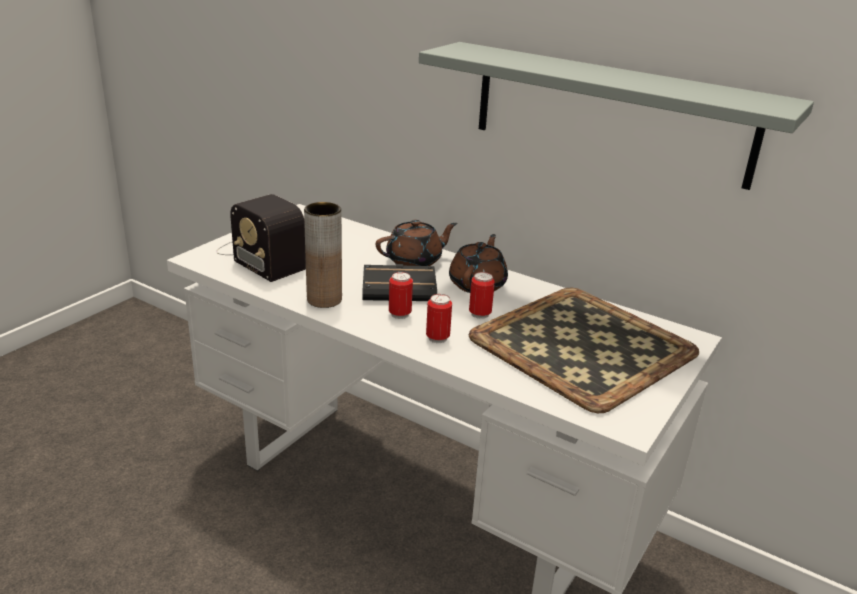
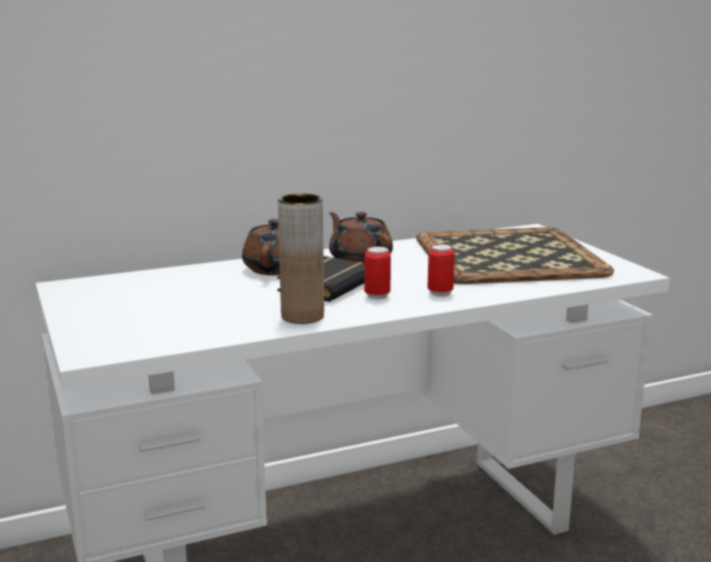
camera: 55 degrees left, 10 degrees down
radio [216,194,306,282] -> none
grey shelf [419,42,814,190] -> none
can [469,272,495,319] -> none

